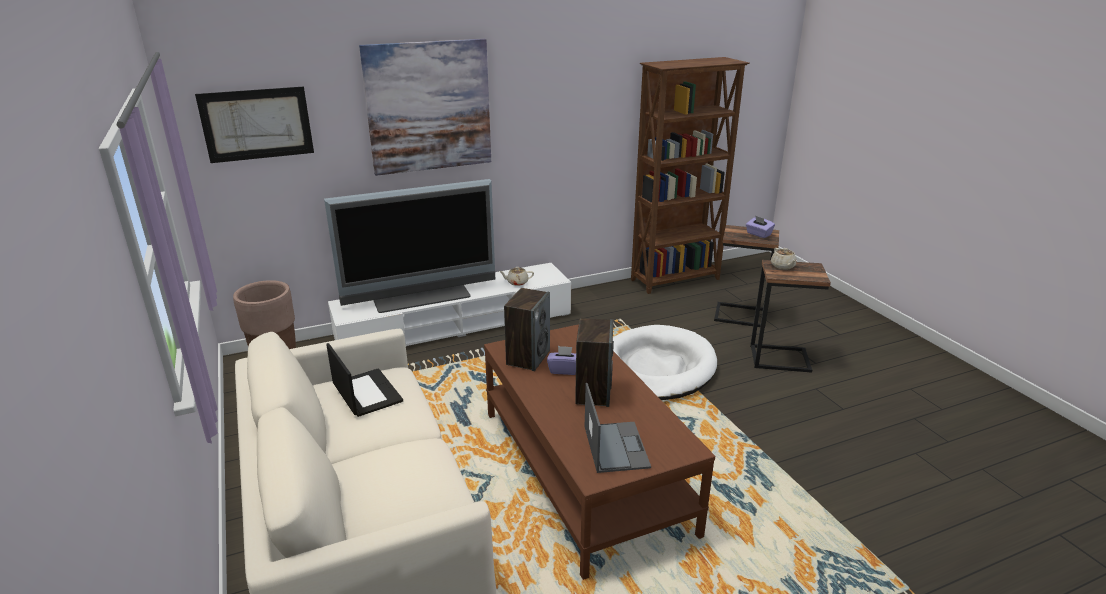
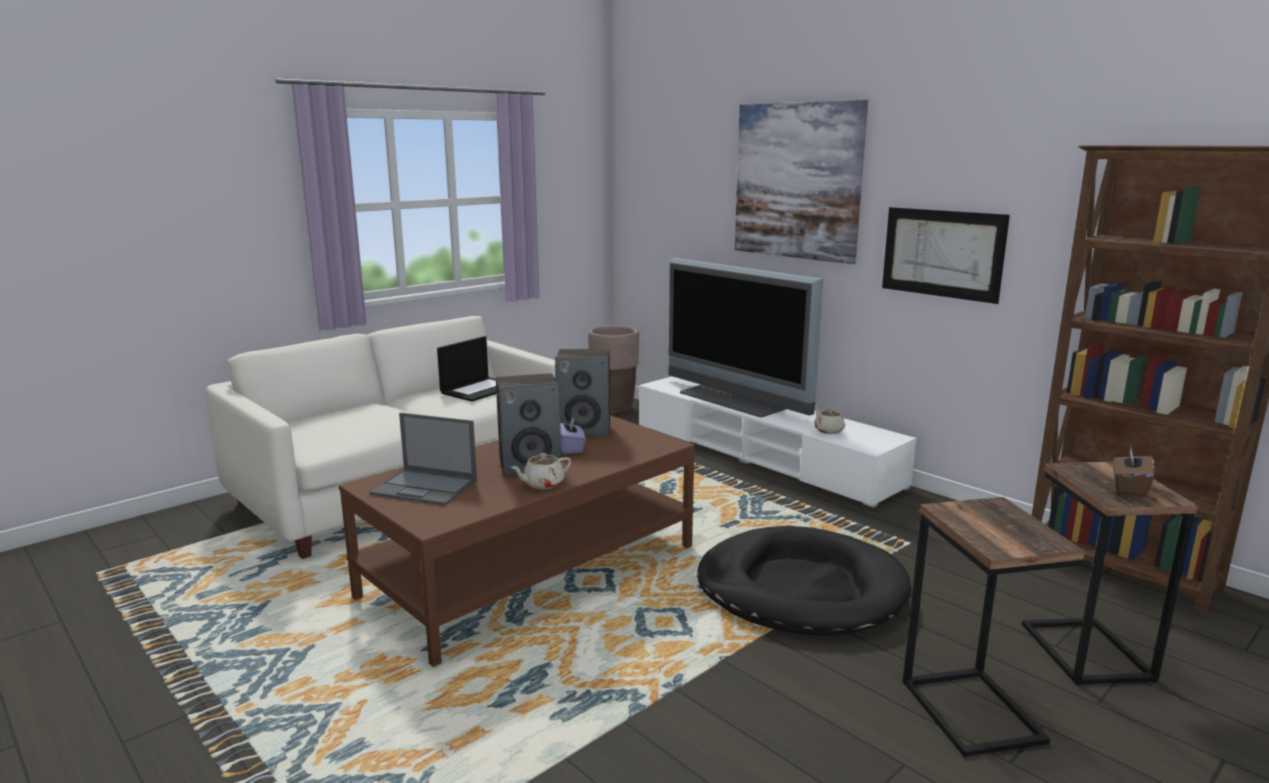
camera: 70 degrees right, 10 degrees down
picture [195,86,314,163] -> picture moved to [882,207,1010,304]
laptop [585,383,651,473] -> laptop turned 45 degrees clockwise [370,413,477,505]
white dog bed [613,325,717,400] -> black dog bed [697,526,912,636]
purple tissue box [746,216,775,238] -> brown tissue box [1113,446,1155,497]
beige teapot [771,248,797,270] -> beige teapot moved to [511,453,571,489]

